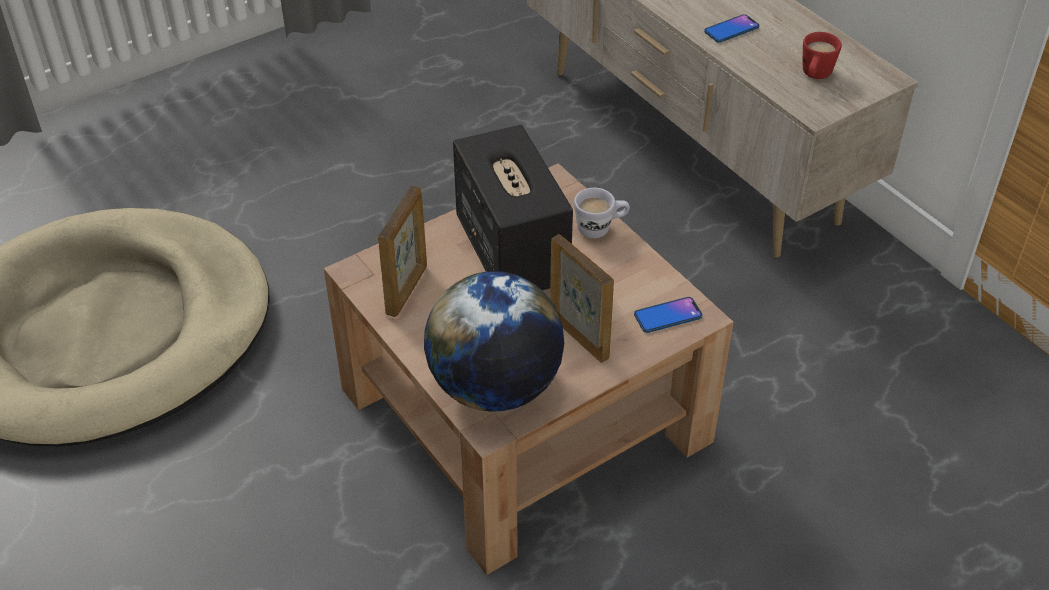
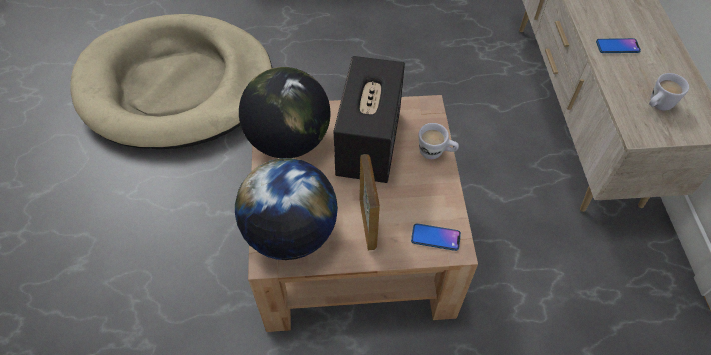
camera: 30 degrees right, 10 degrees up
picture frame [378,185,427,317] -> globe [239,67,330,158]
red mug [803,32,842,79] -> white mug [649,73,689,110]

